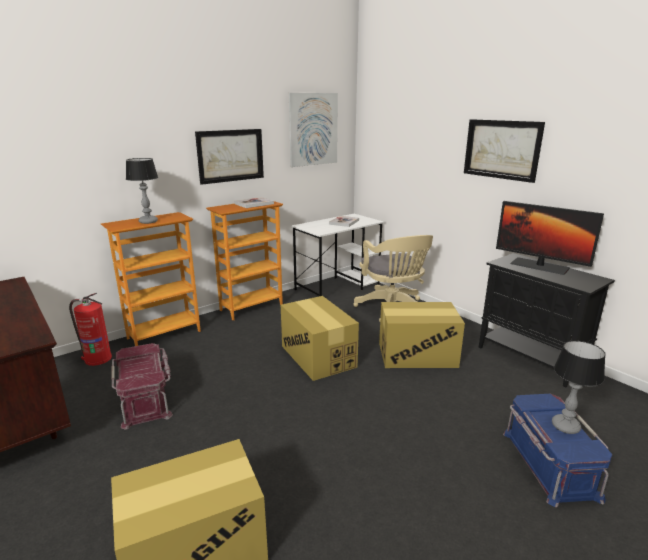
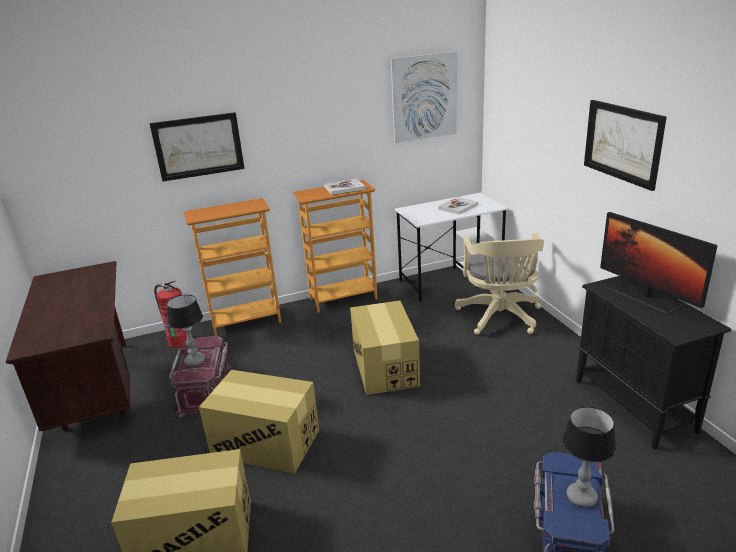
camera: 20 degrees right, 5 degrees up
table lamp [126,158,158,224] -> table lamp moved to [167,294,205,366]
picture [195,129,264,185] -> picture moved to [150,112,245,182]
cardboard box [379,302,465,368] -> cardboard box moved to [199,370,319,474]

